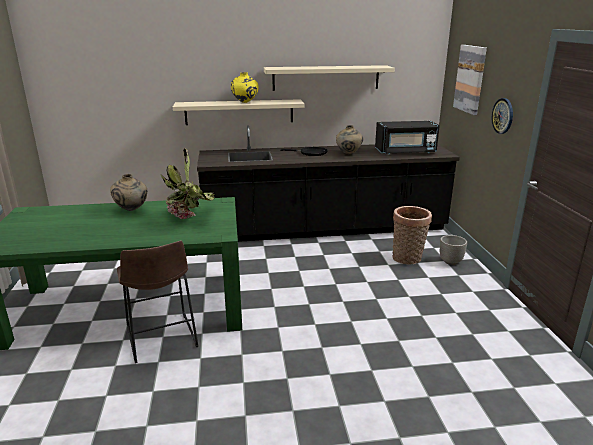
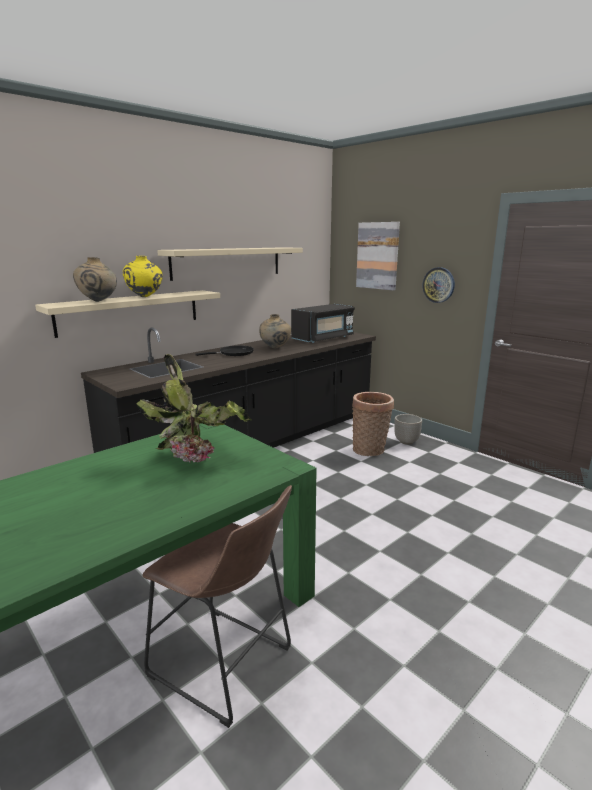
camera: 35 degrees left, 5 degrees down
beige vase [110,174,147,211] -> beige vase moved to [73,257,117,302]

